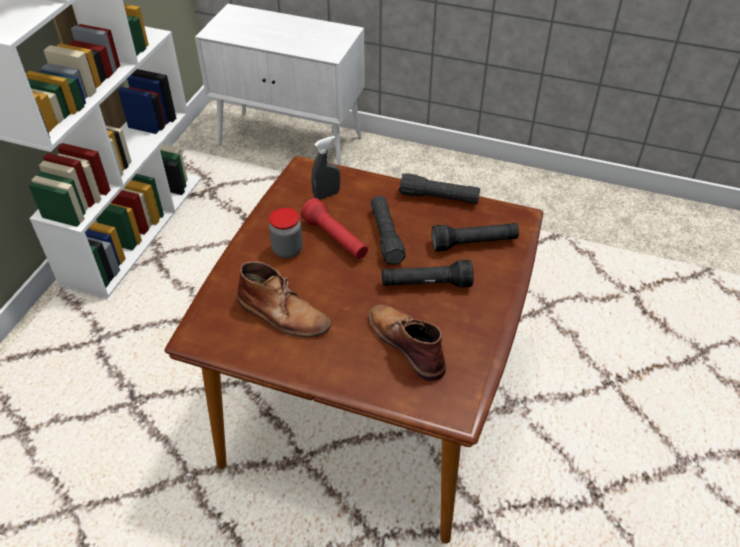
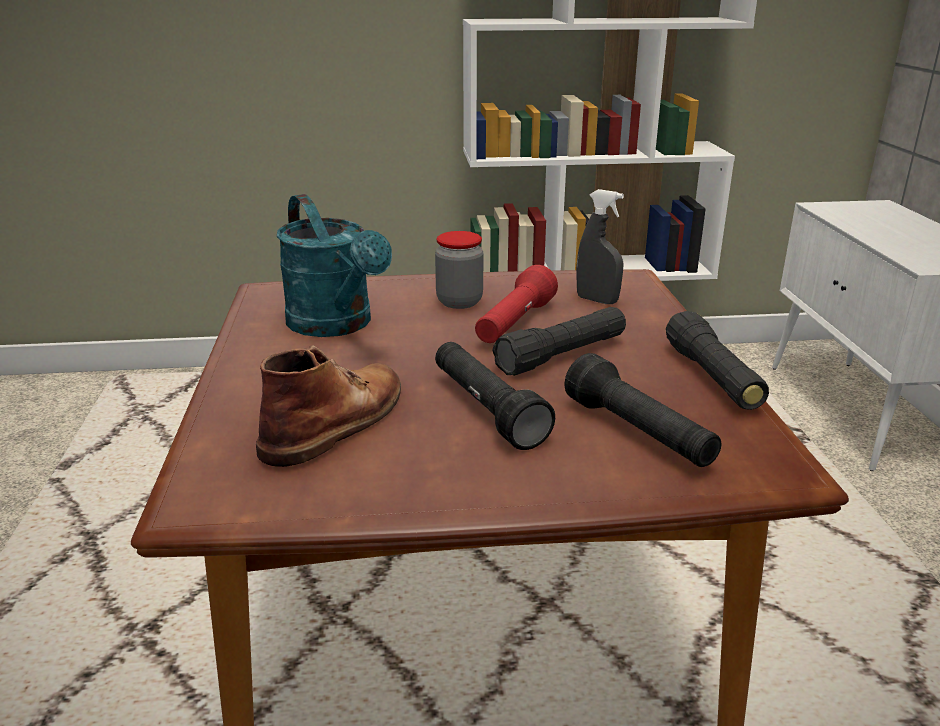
camera: 65 degrees right, 20 degrees down
brown boot [237,261,331,337] -> turquoise watering can [277,194,392,337]

